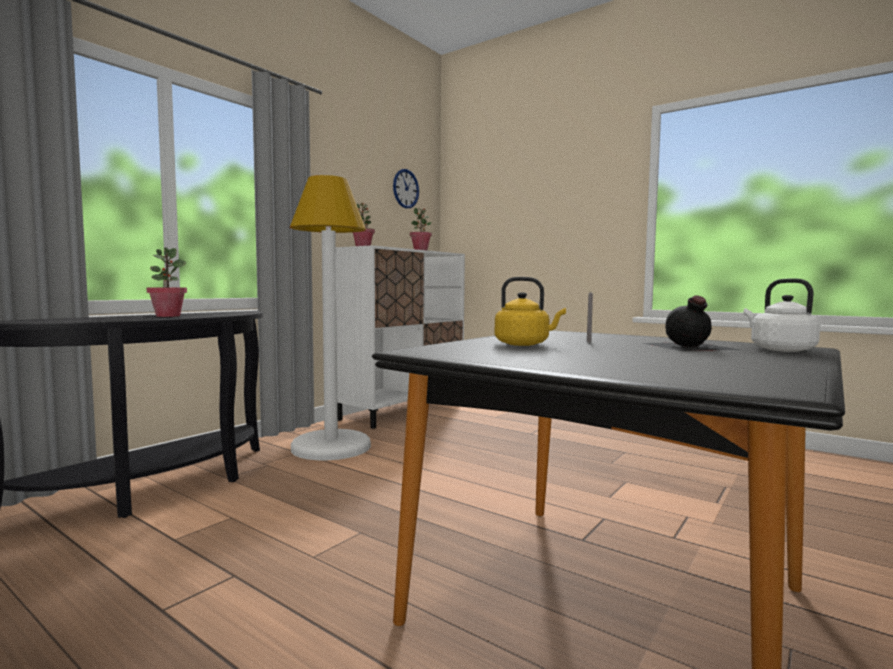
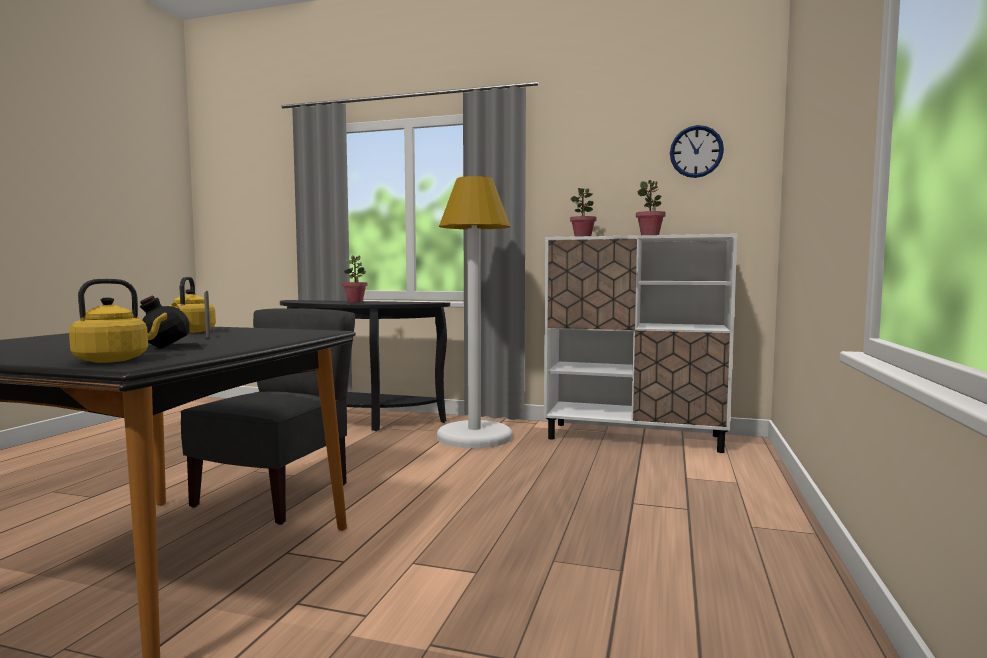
camera: 70 degrees right, 0 degrees up
white kettle [743,278,820,352] -> yellow kettle [69,279,167,363]
none -> grey chair [180,308,355,525]

